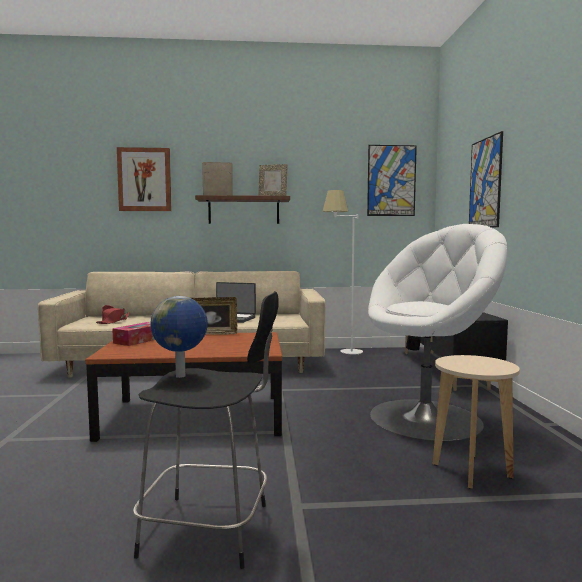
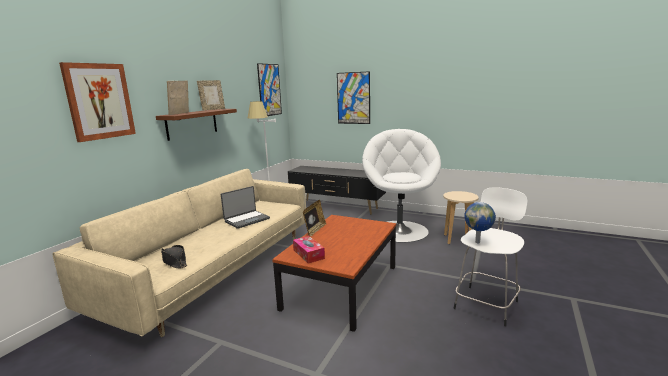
camera: 60 degrees left, 10 degrees up
red hat [96,305,130,324] -> black hat [161,245,187,268]
black stool [133,291,279,569] -> white stool [453,187,527,326]

